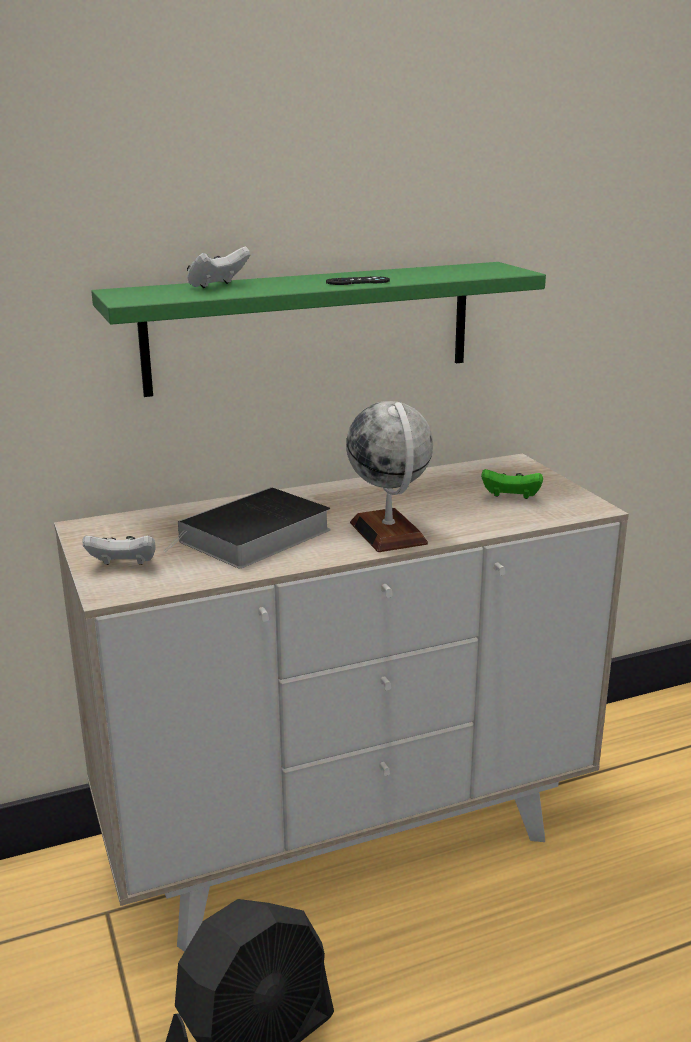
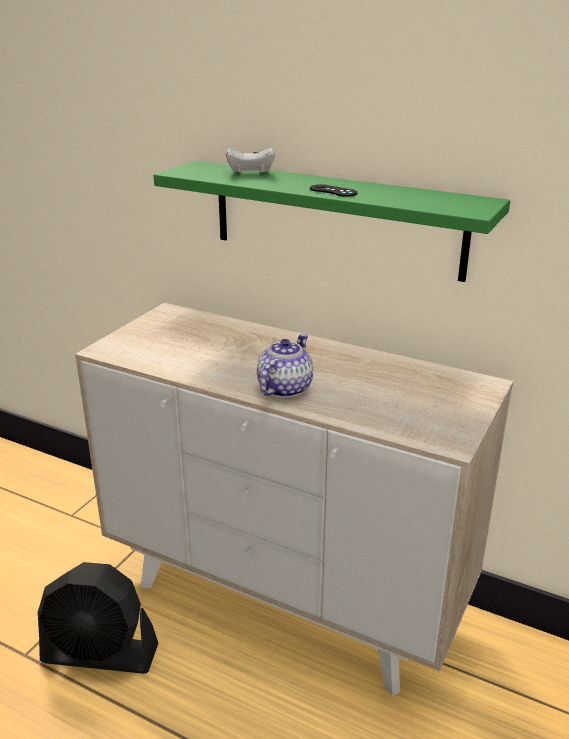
camera: 50 degrees right, 5 degrees up
white game controller [83,536,156,565] -> none
book [164,487,331,568] -> none
globe [346,401,433,552] -> teapot [257,334,313,398]
green game controller [481,469,543,499] -> none

